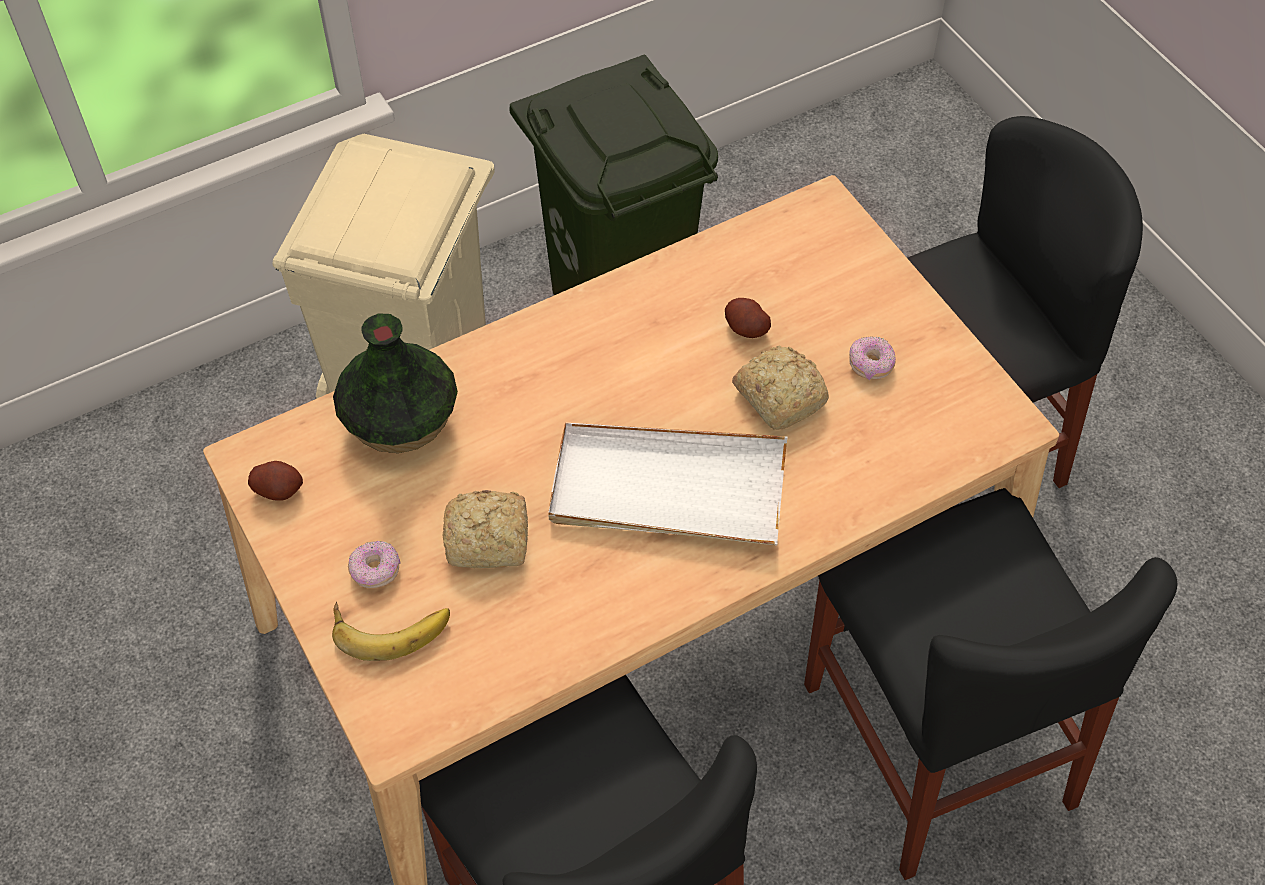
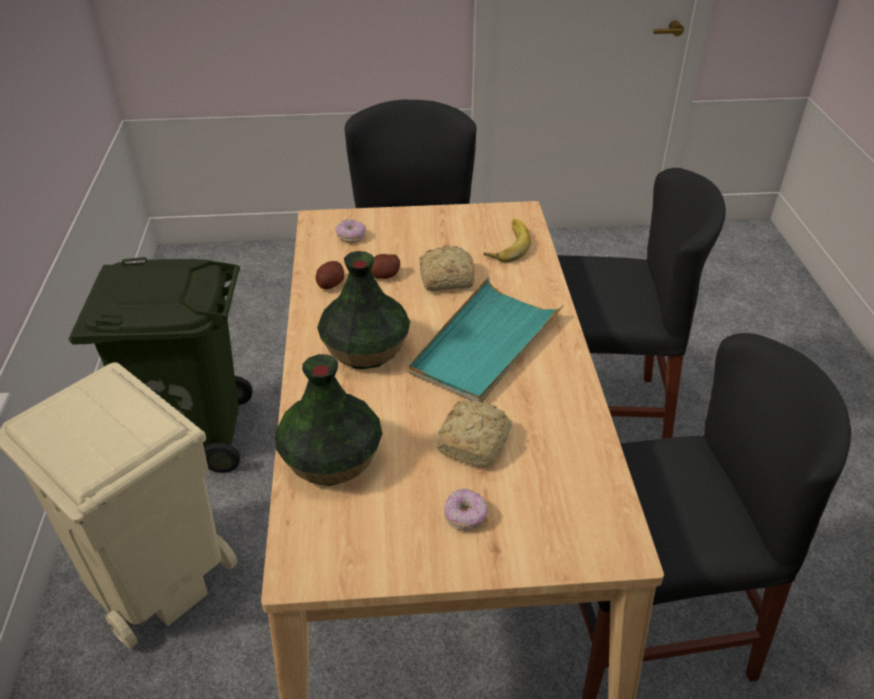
camera: 65 degrees left, 15 degrees down
potato [248,461,303,501] -> potato moved to [316,261,344,289]
banana [332,602,450,661] -> banana moved to [483,219,531,263]
white tray [548,423,787,545] -> turquoise tray [408,278,564,403]
donut [849,336,896,380] -> donut moved to [335,219,366,243]
none -> vase [317,251,410,369]

